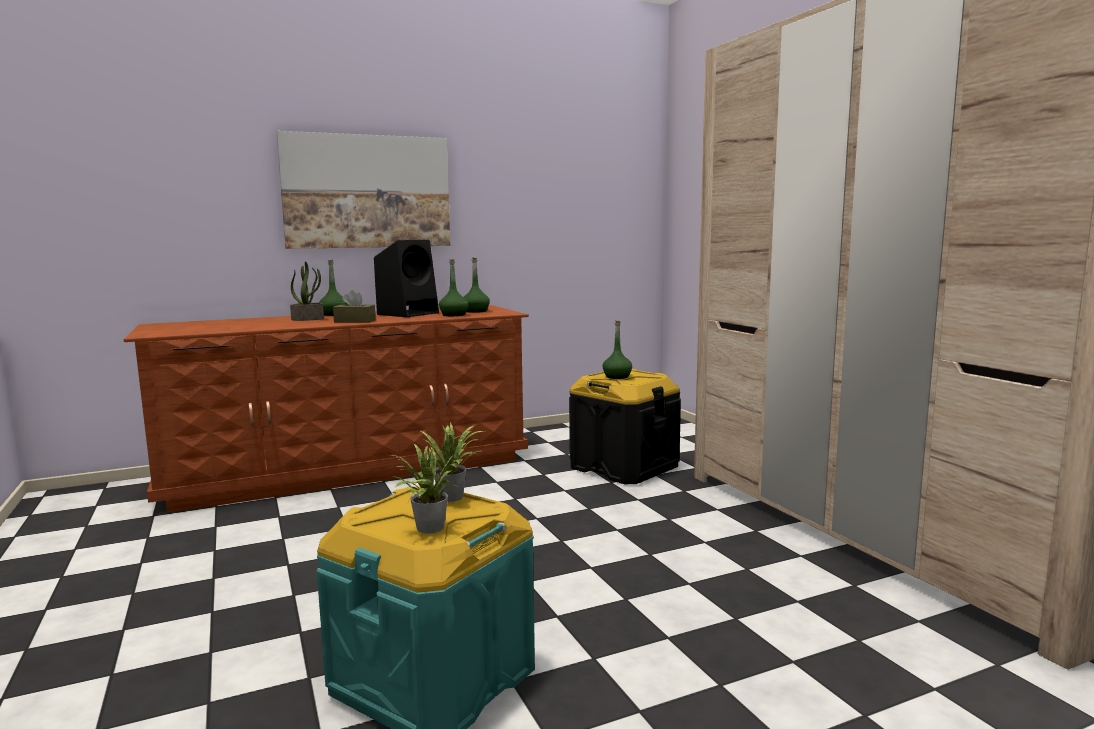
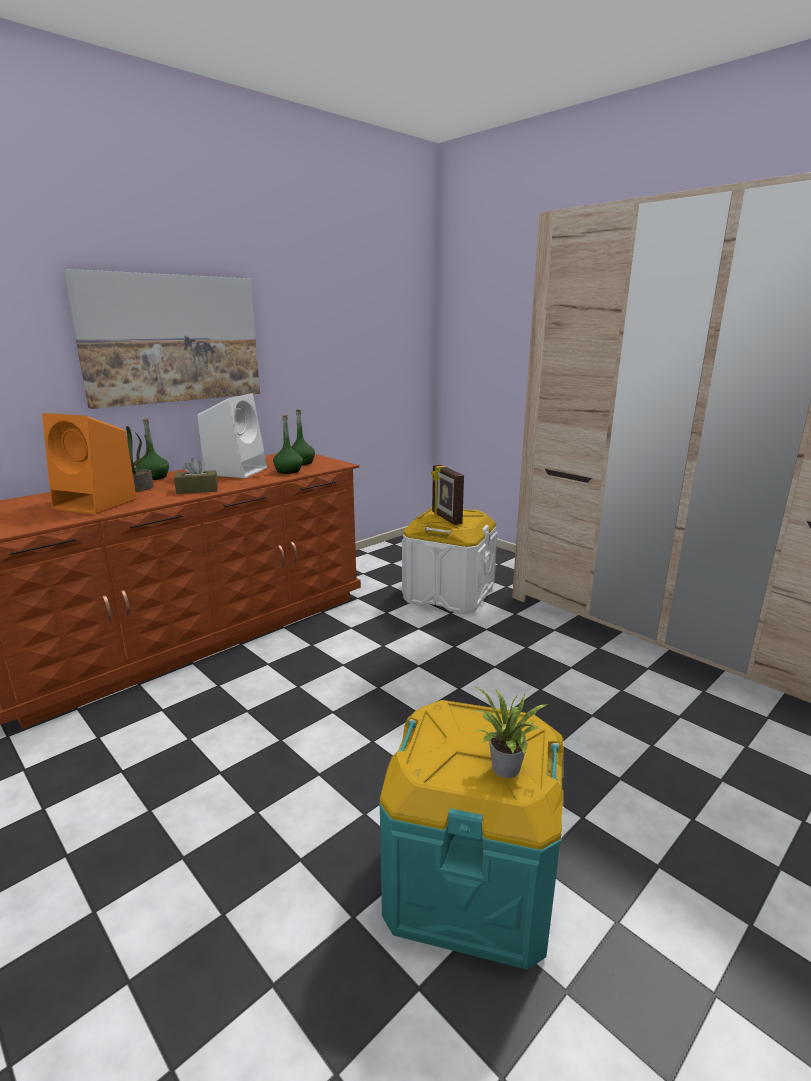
camera: 20 degrees left, 10 degrees up
black speaker [374,240,439,317] -> white speaker [197,393,267,478]
potted plant [421,422,483,502] -> none
black storage box [569,369,681,484] -> white storage box [402,507,497,614]
green bottle [602,320,632,379] -> picture frame [431,465,464,525]
none -> orange speaker [42,413,137,515]

